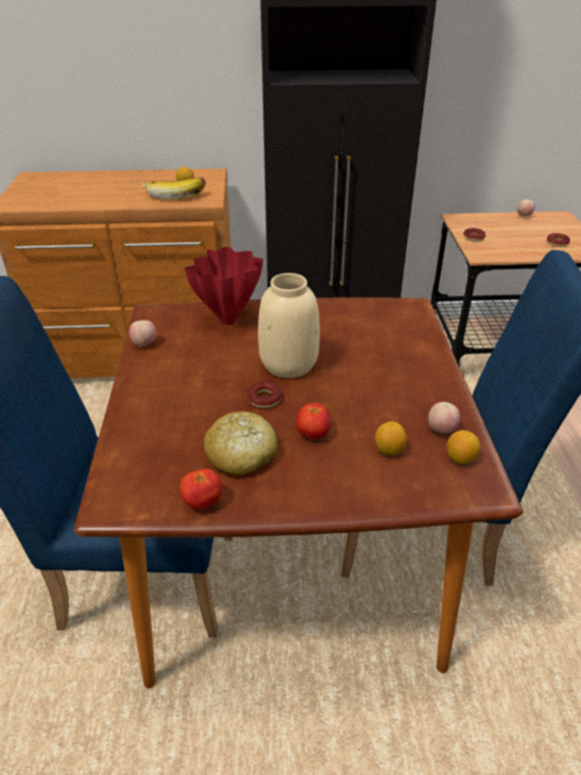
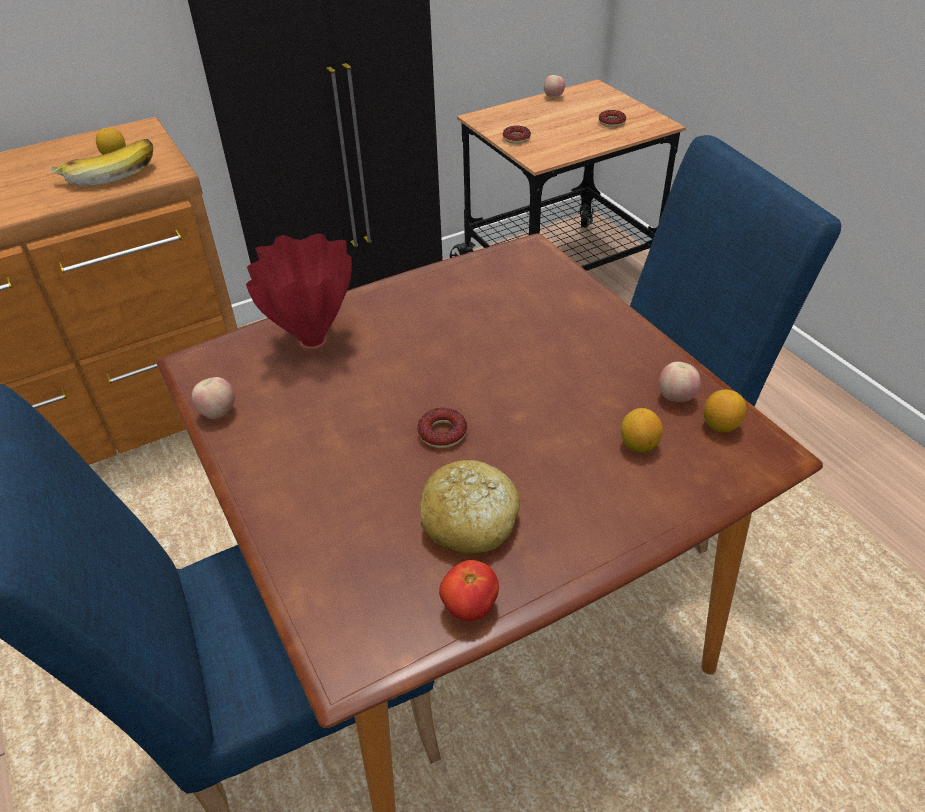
camera: 25 degrees left, 5 degrees up
beige vase [258,273,320,378] -> none
tomato [296,403,331,439] -> none

